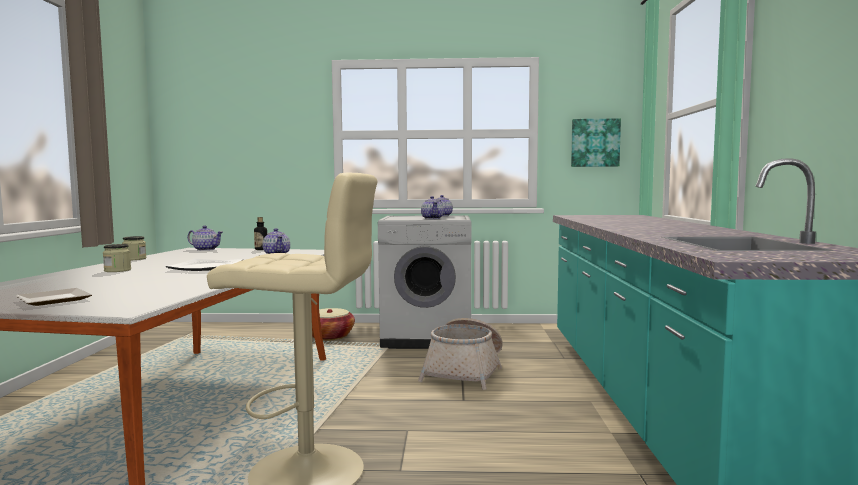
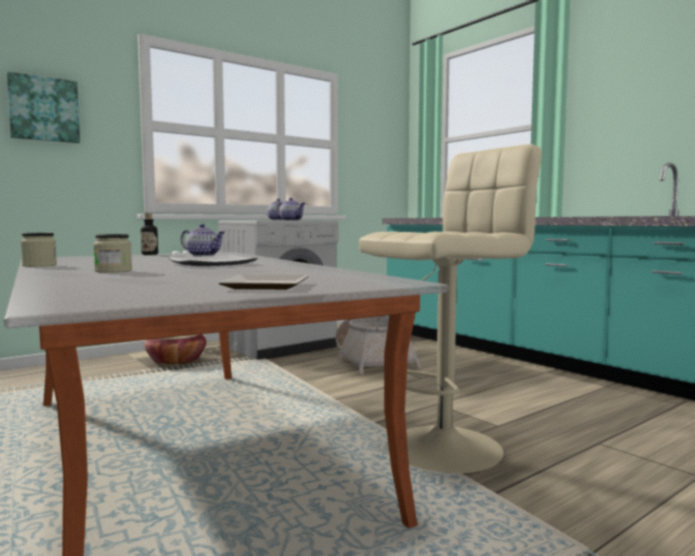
camera: 40 degrees left, 0 degrees up
teapot [187,226,223,251] -> none
picture [571,118,621,167] -> picture moved to [6,72,80,143]

